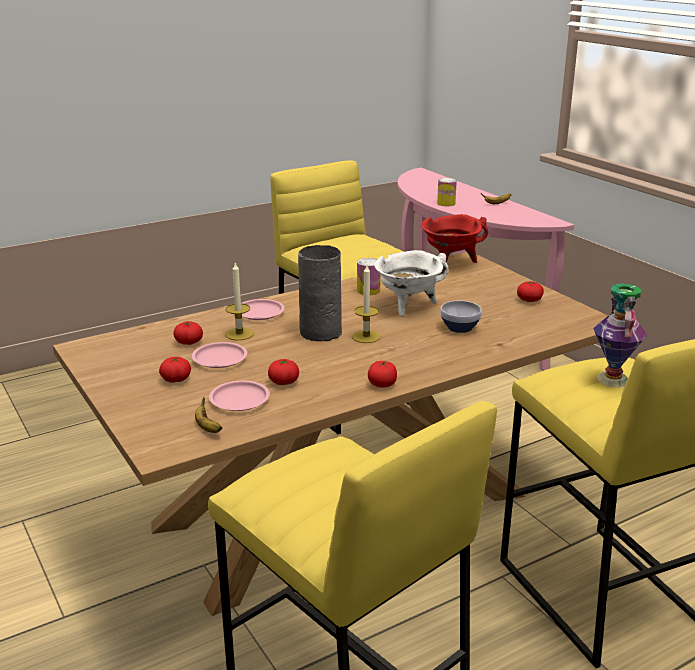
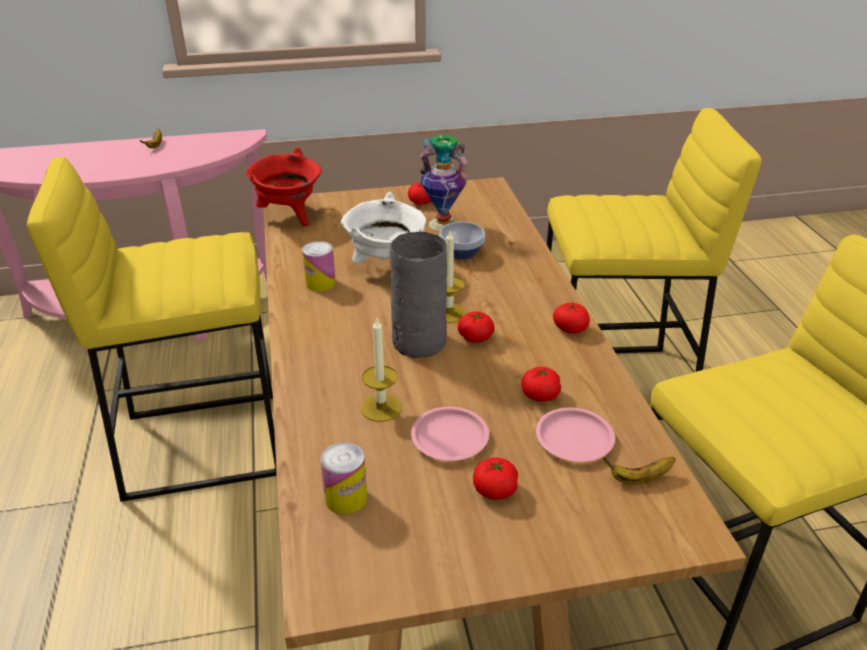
camera: 70 degrees left, 10 degrees up
tomato [173,321,203,345] -> tomato moved to [458,311,495,343]
pink plate [242,299,284,320] -> none
can [437,178,457,206] -> can moved to [320,442,367,514]
vase [593,284,647,388] -> vase moved to [420,135,468,231]

